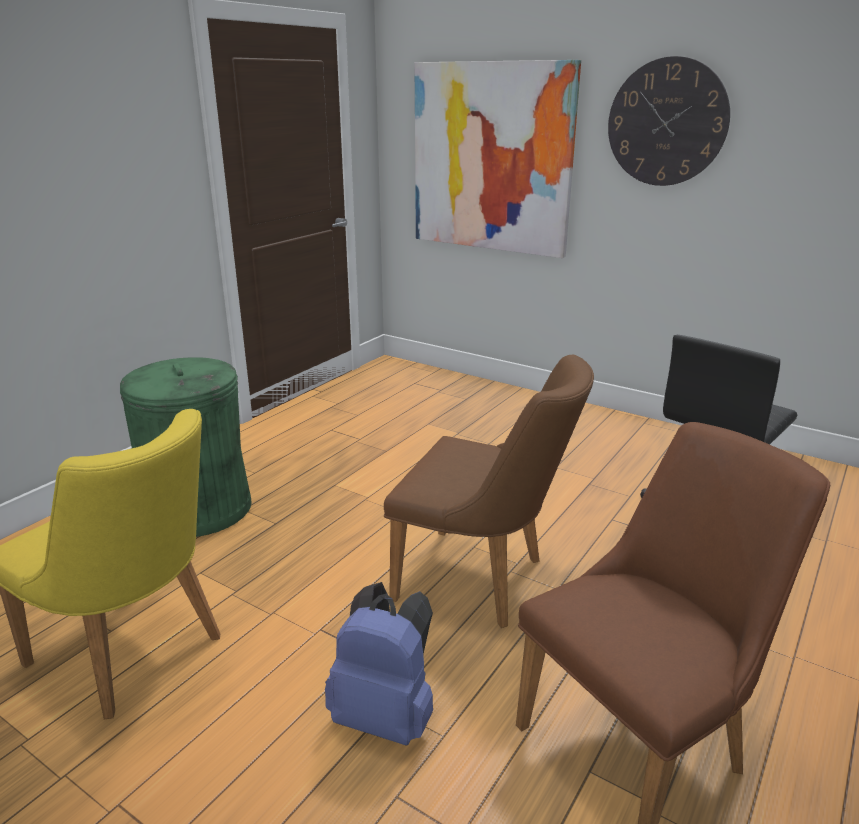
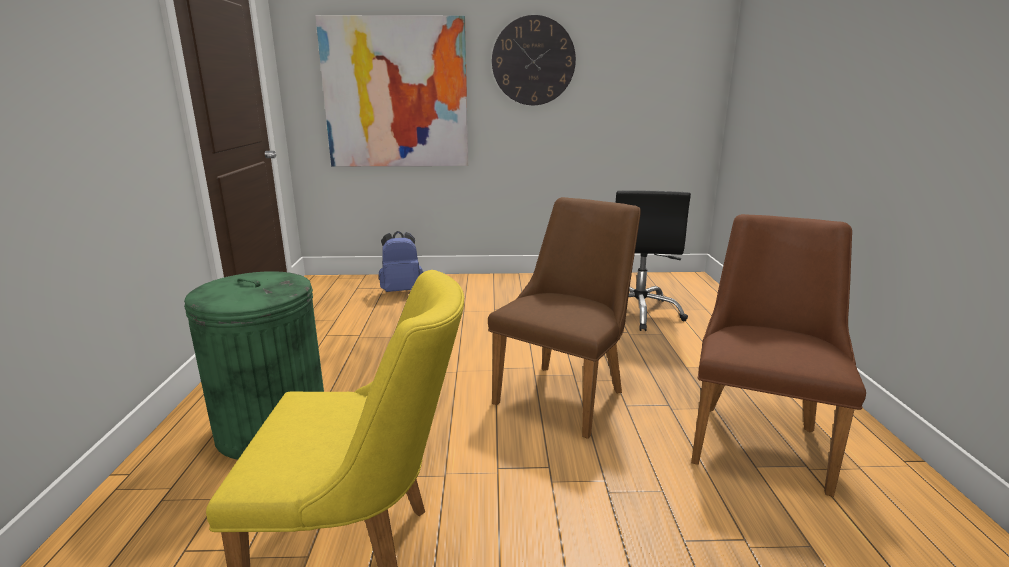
camera: 35 degrees left, 5 degrees down
blue backpack [325,582,433,746] -> blue backpack moved to [379,231,423,292]
brown chair [384,355,594,628] -> brown chair turned 45 degrees counterclockwise [488,197,641,439]

